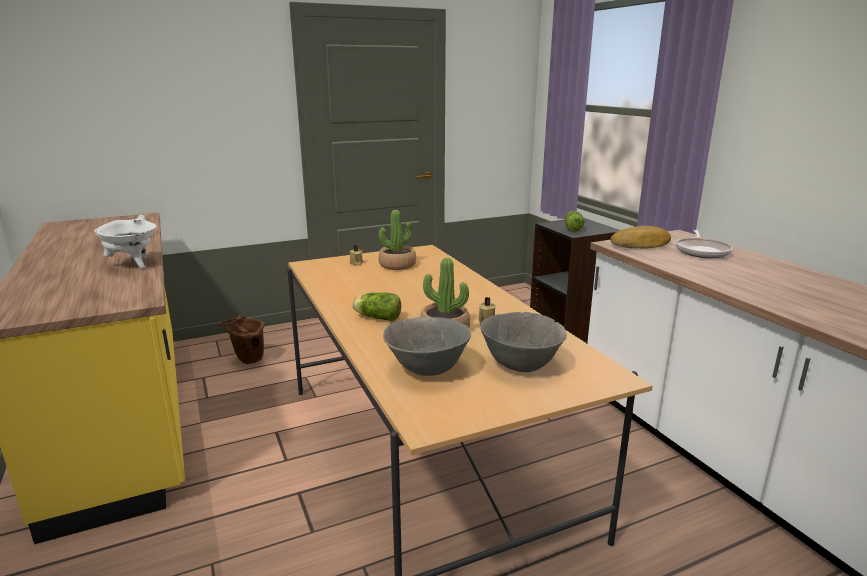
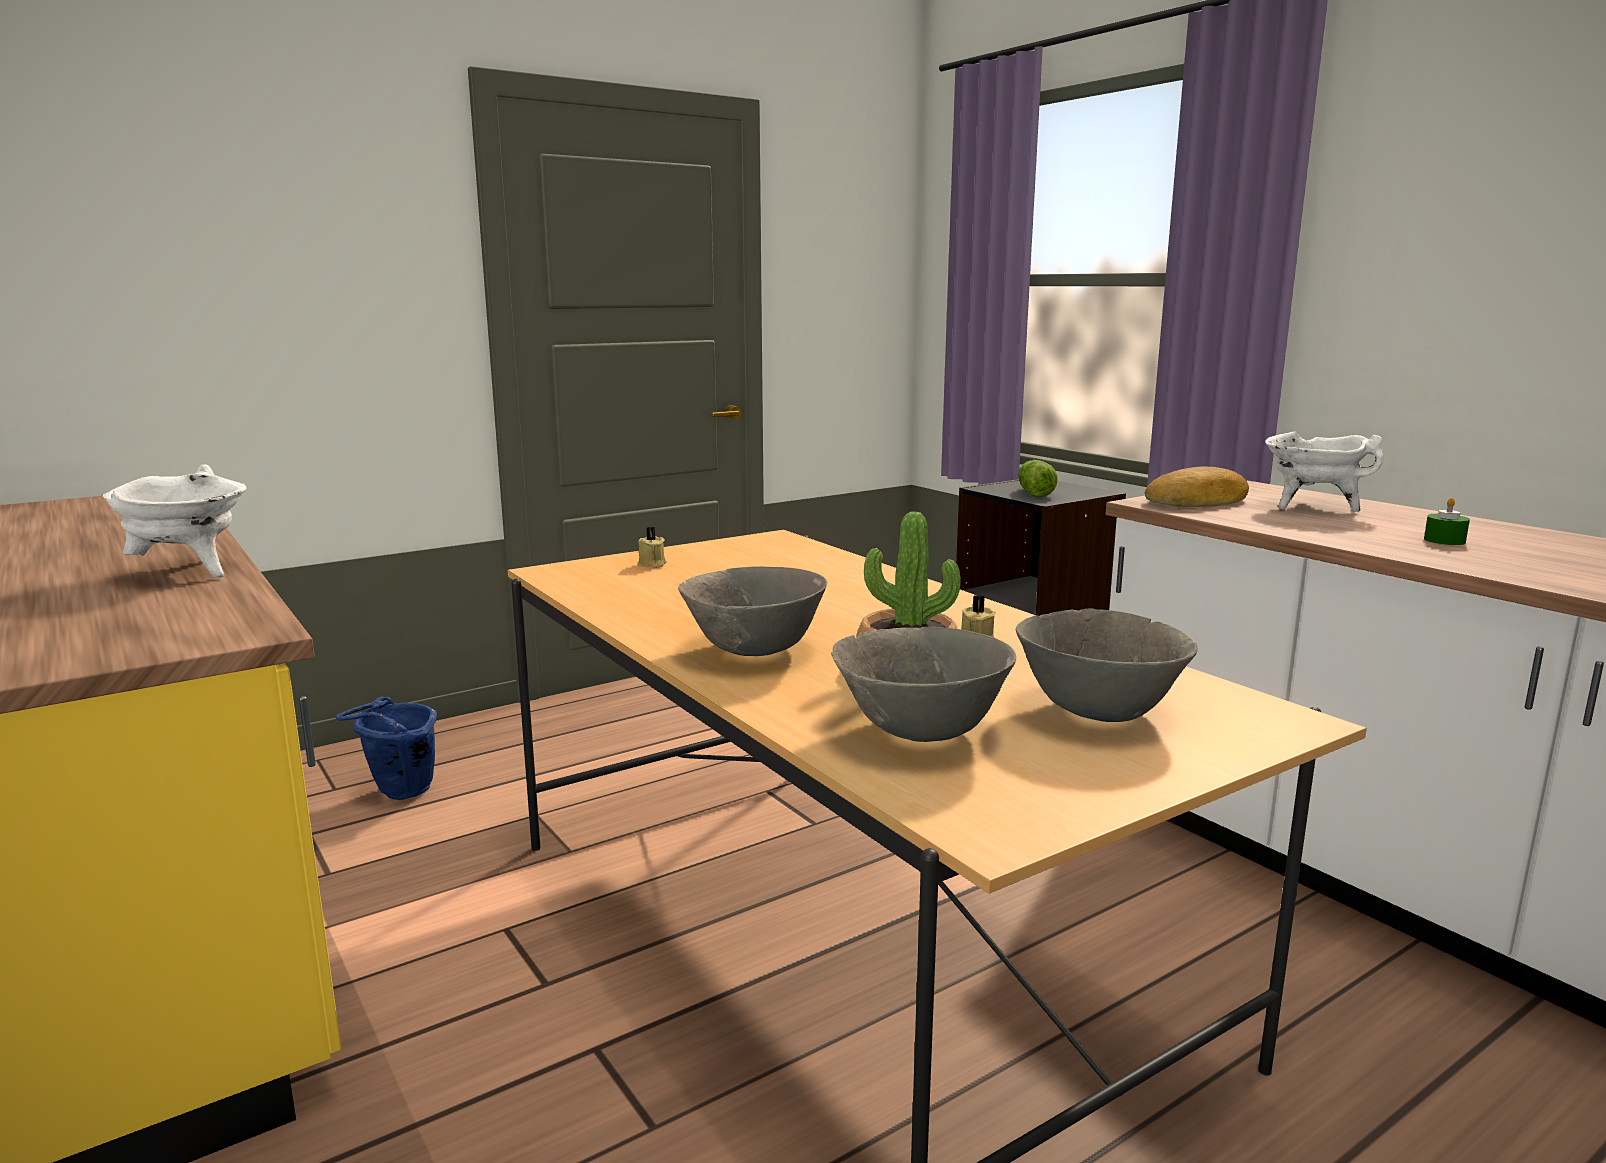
camera: 10 degrees left, 5 degrees down
brown bucket [218,315,265,364] -> blue bucket [336,696,437,800]
lettuce [352,292,401,321] -> grey bowl [678,566,827,656]
potted plant [378,210,416,270] -> none
frying pan [676,230,733,258] -> white cooking pot [1265,432,1384,512]
none -> green candle [1424,498,1470,545]

